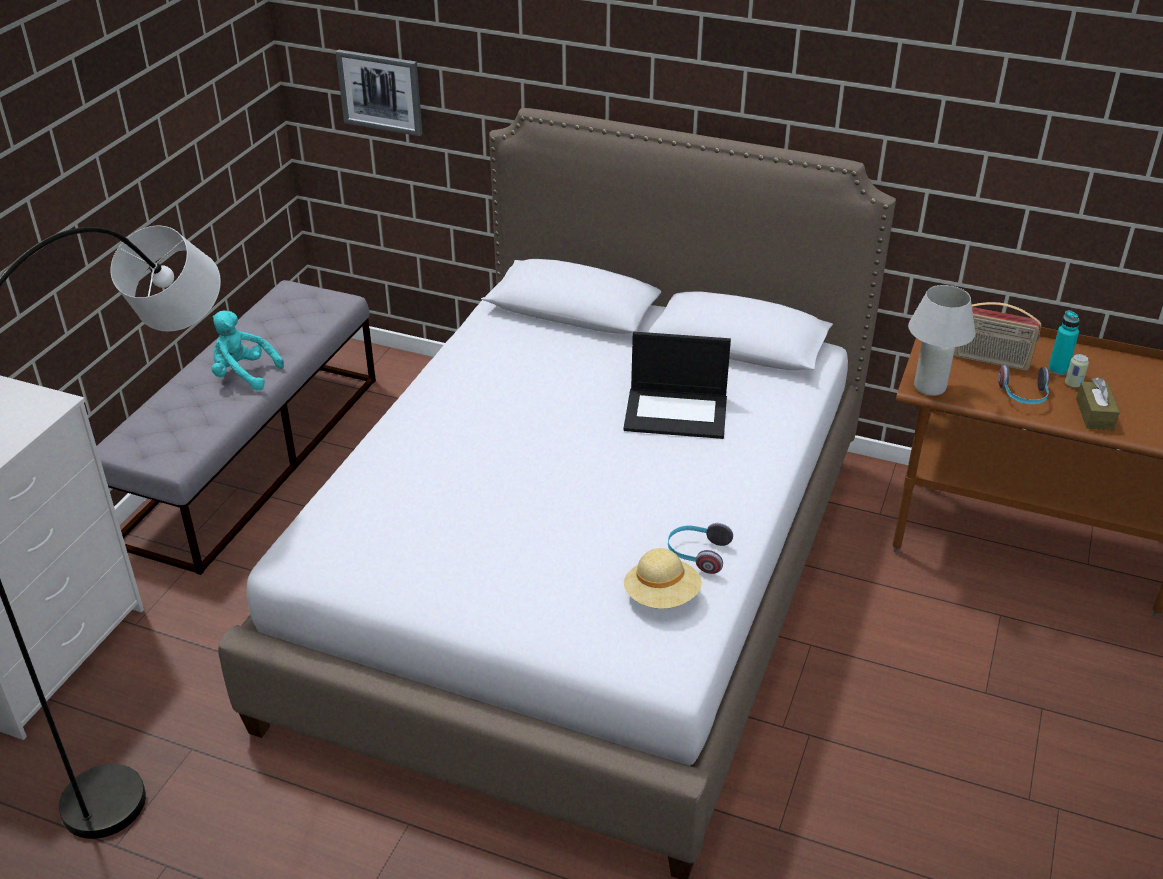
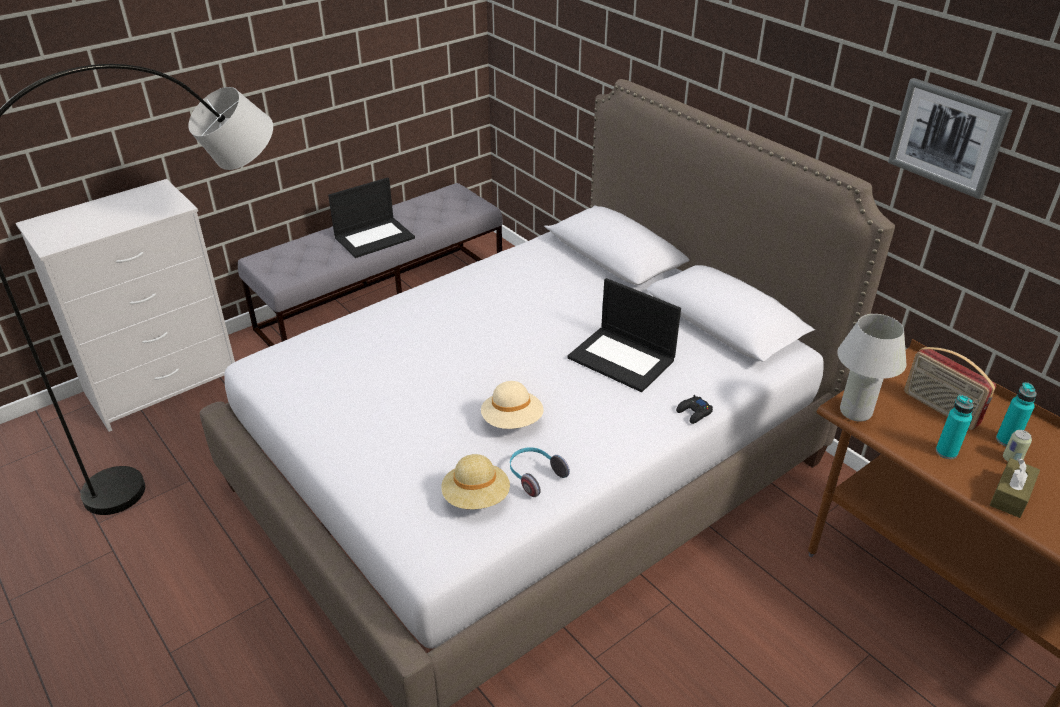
camera: 30 degrees right, 0 degrees up
turquoise plush toy [212,310,284,391] -> laptop [328,177,415,258]
picture [336,49,423,136] -> picture moved to [888,78,1013,199]
headphones [998,365,1049,404] -> turquoise bottle [936,395,974,459]
none -> beige hat [481,381,544,429]
none -> black game controller [676,395,713,424]

